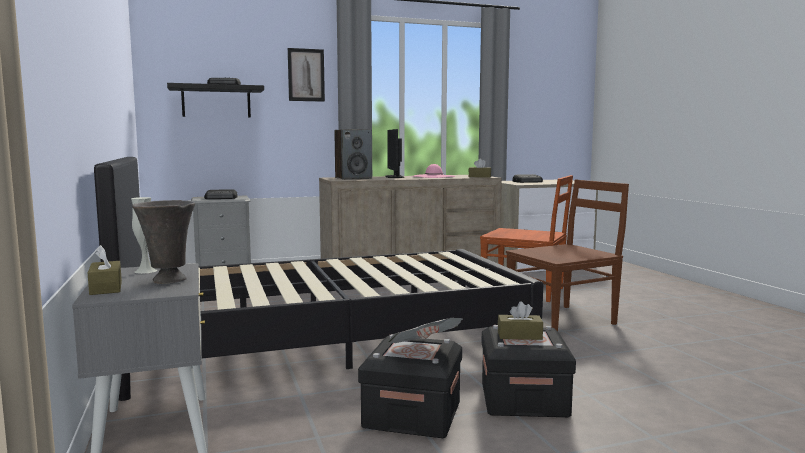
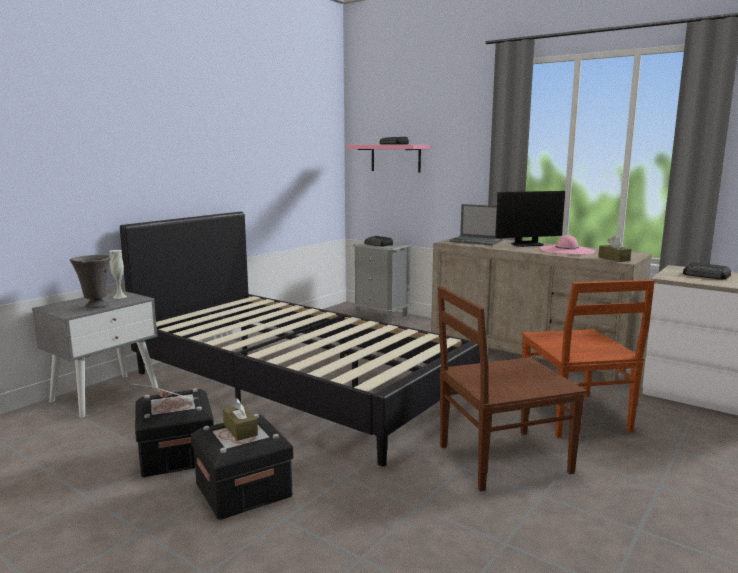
camera: 55 degrees right, 5 degrees up
brown tissue box [88,245,122,295] -> none
black shelf [167,83,264,117] -> pink shelf [346,145,430,172]
picture [288,48,325,102] -> none
speaker [334,129,372,180] -> laptop [449,204,503,245]
monitor [385,129,404,178] -> monitor turned 150 degrees counterclockwise [495,191,565,247]
brown chair [506,180,629,331] -> brown chair turned 135 degrees clockwise [438,286,586,491]

